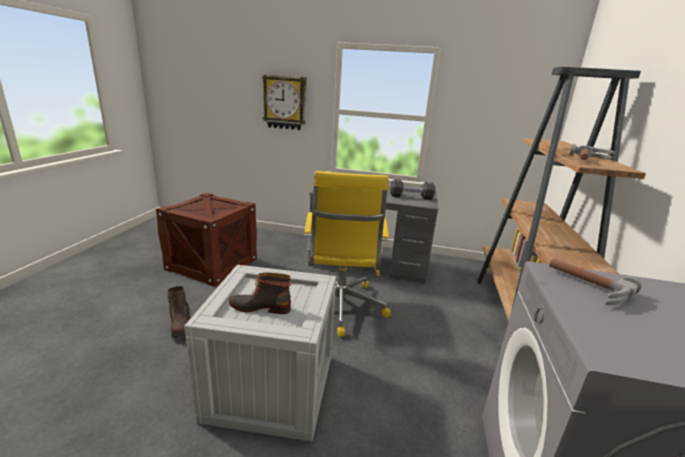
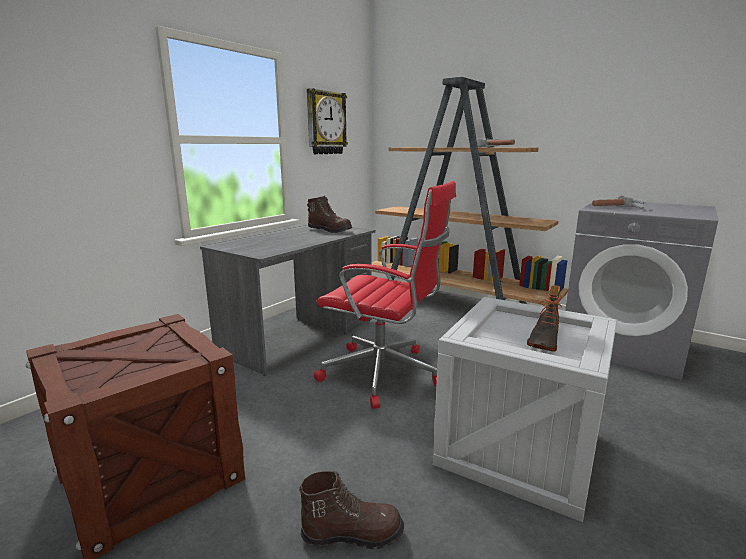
camera: 65 degrees left, 5 degrees down
wall clock [262,75,307,130] -> wall clock moved to [307,88,348,154]
yellow office chair [304,171,391,337] -> red office chair [314,181,456,409]
black dumbbell [390,179,435,200] -> brown boot [307,196,352,233]

